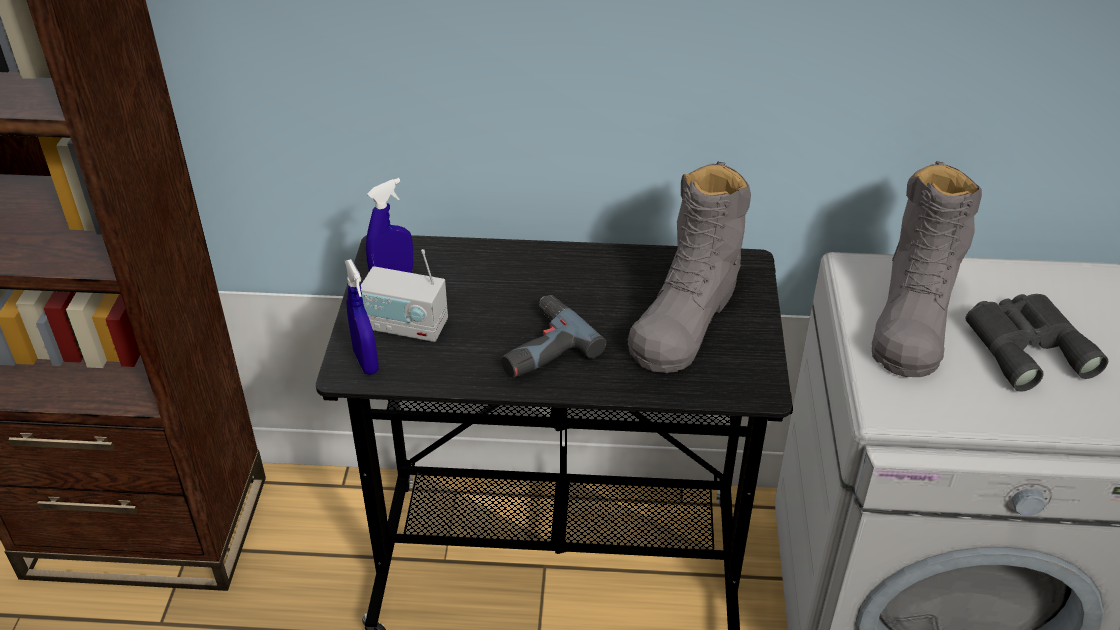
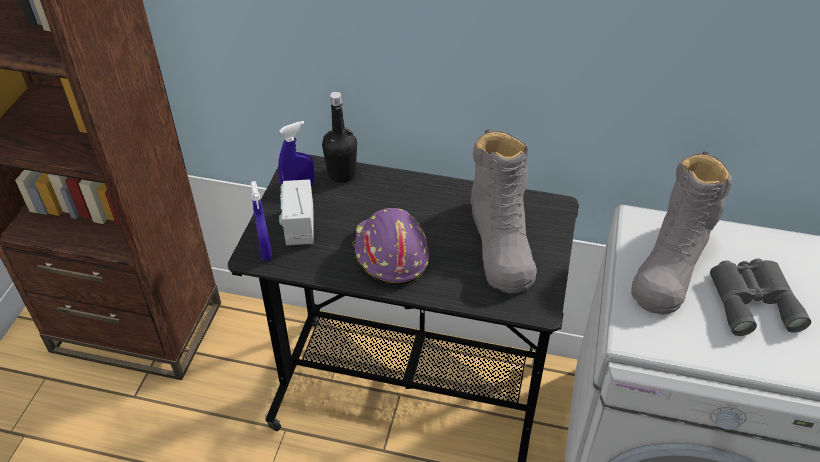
camera: 10 degrees right, 5 degrees up
radio [361,249,448,342] -> radio turned 60 degrees clockwise [279,180,314,245]
power drill [501,295,606,378] -> purple hard hat [353,208,429,285]
grey boot [628,161,751,373] -> grey boot turned 45 degrees counterclockwise [470,129,537,293]
none -> black bottle [322,92,357,183]

